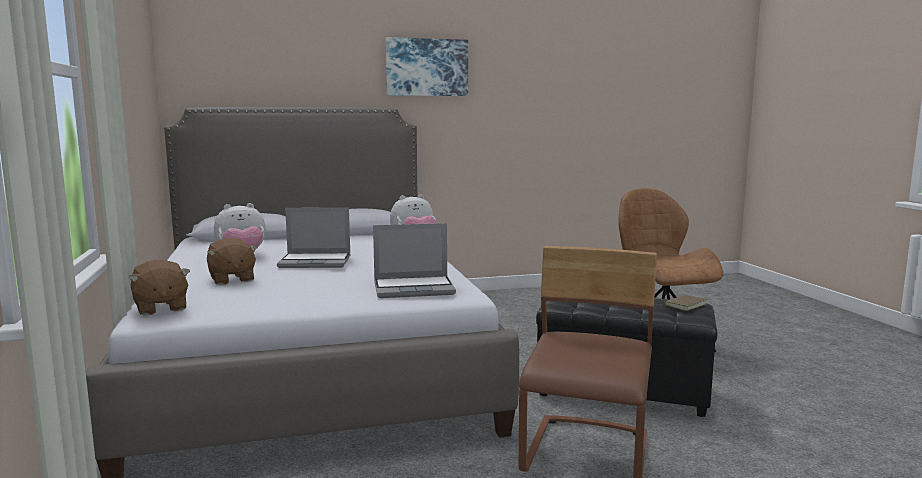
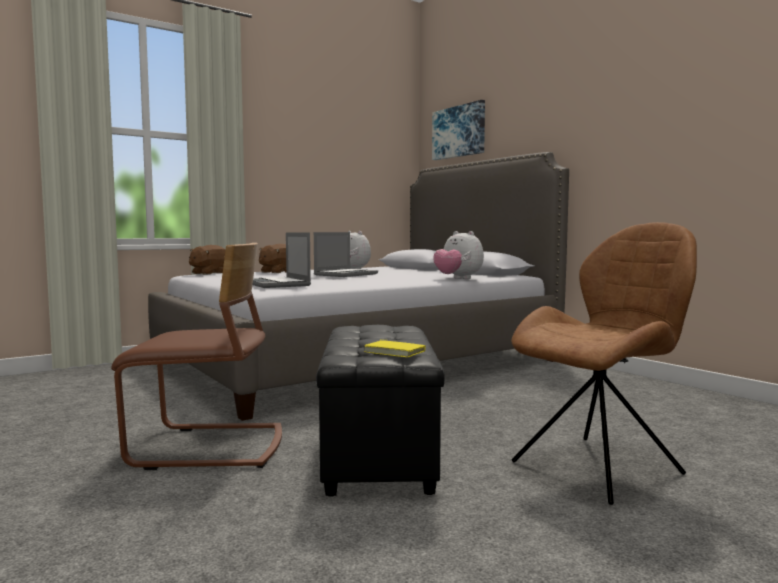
camera: 70 degrees right, 5 degrees down
laptop [277,207,351,268] -> laptop turned 120 degrees counterclockwise [314,232,378,277]
picture [385,37,468,96] -> picture moved to [432,100,485,160]
brown book [659,295,707,311] -> yellow book [363,339,426,357]

